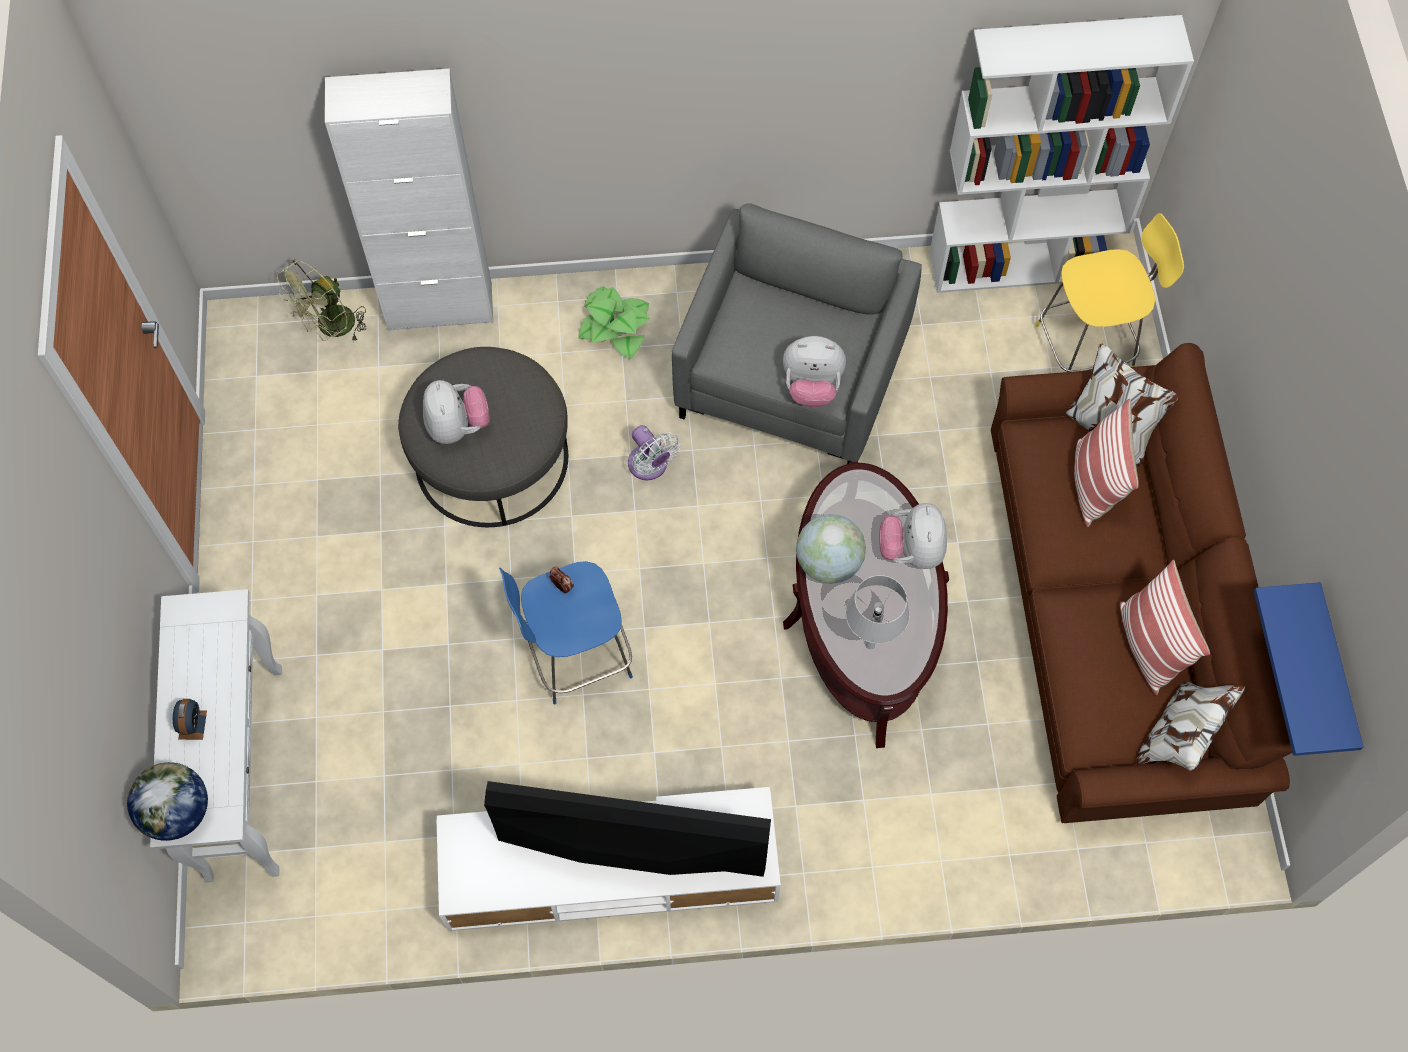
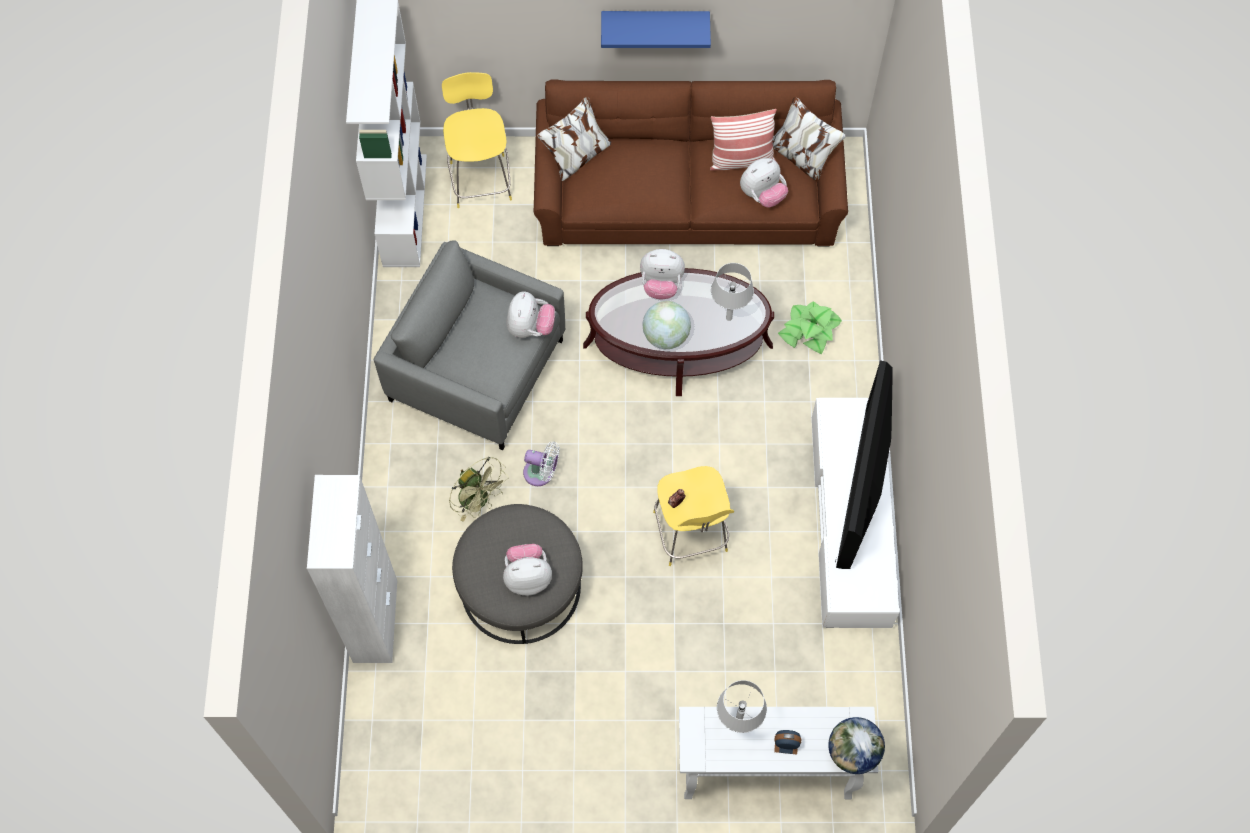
camera: 85 degrees left, 0 degrees up
green fan [277,259,366,342] -> green fan moved to [449,457,509,522]
blue stool [499,561,633,705] -> yellow stool [653,466,734,566]
potted plant [578,286,650,359] -> potted plant moved to [778,301,842,355]
white fan [628,425,680,480] -> white fan turned 45 degrees clockwise [523,442,560,486]
pillow [1074,399,1139,527] -> none
blue shelf [1254,582,1364,756] -> blue shelf moved to [601,11,711,48]
none -> grey table lamp [717,680,767,733]
none -> plush toy [740,158,788,207]

